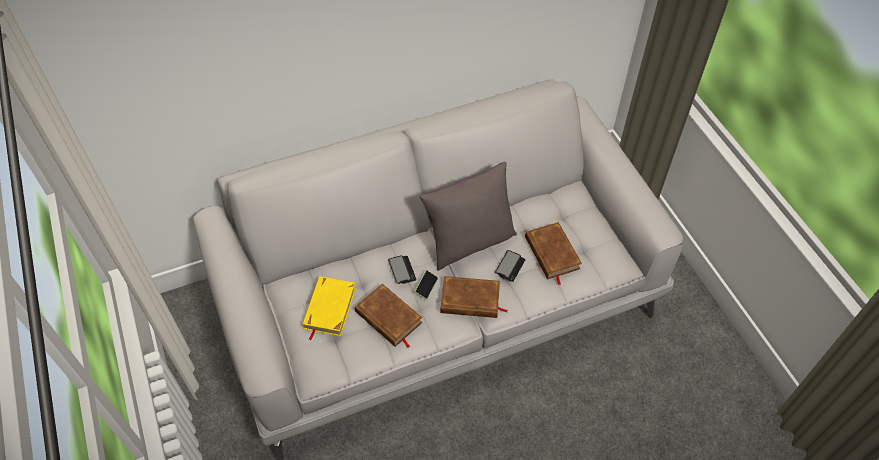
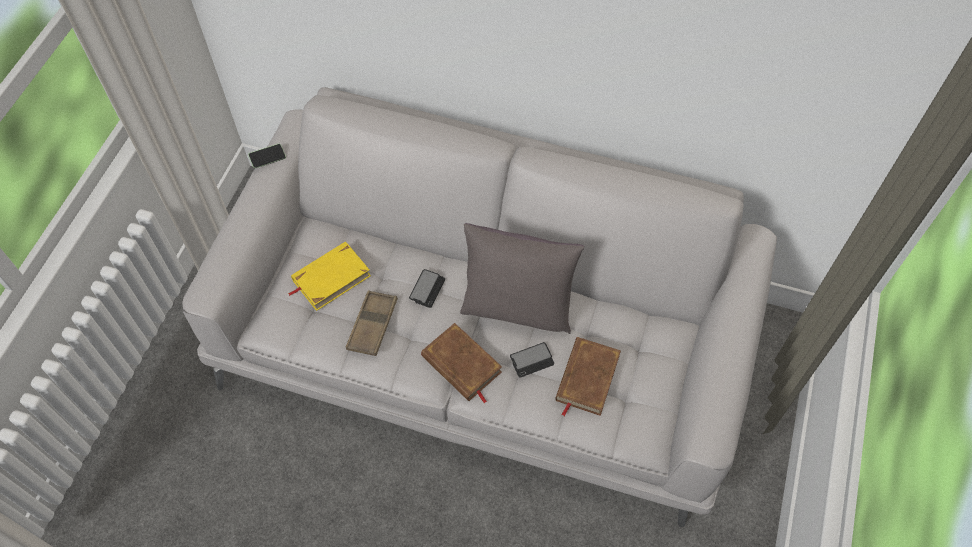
camera: 40 degrees right, 5 degrees up
brown book [355,284,422,348] -> brown tray [346,290,398,356]
phone [415,270,438,299] -> phone moved to [248,144,286,168]

